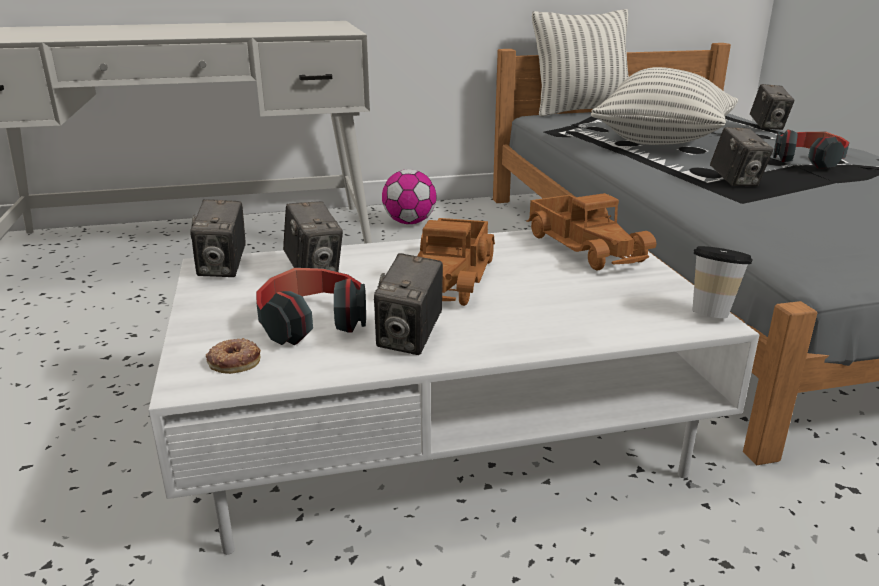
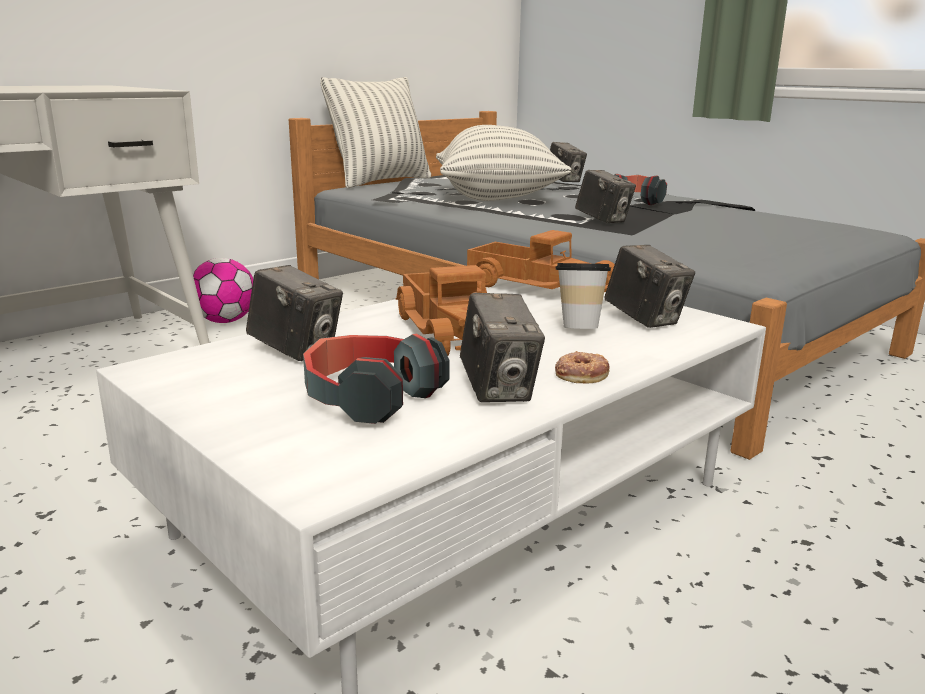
camera: 30 degrees left, 5 degrees down
camera [190,199,246,277] -> camera moved to [604,245,695,328]
donut [206,338,261,374] -> donut moved to [555,351,610,383]
cup [692,246,753,318] -> cup moved to [555,263,611,329]

